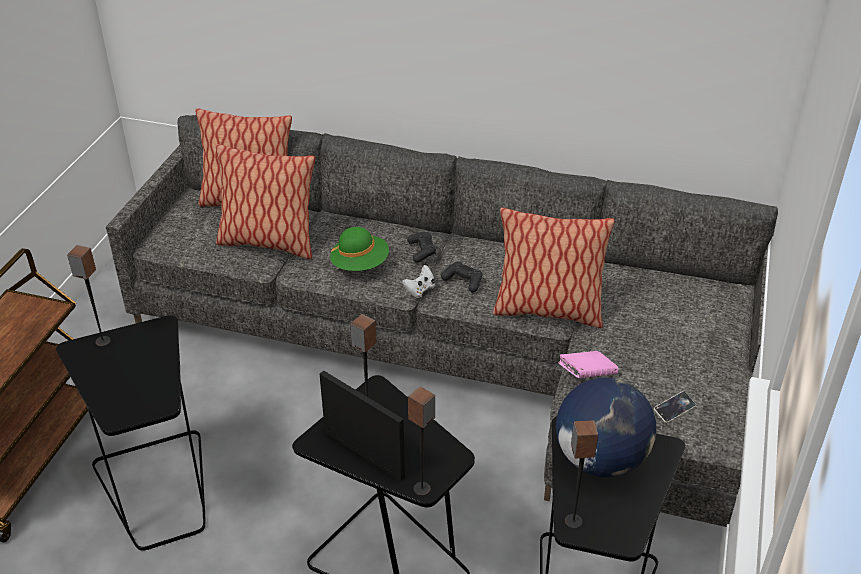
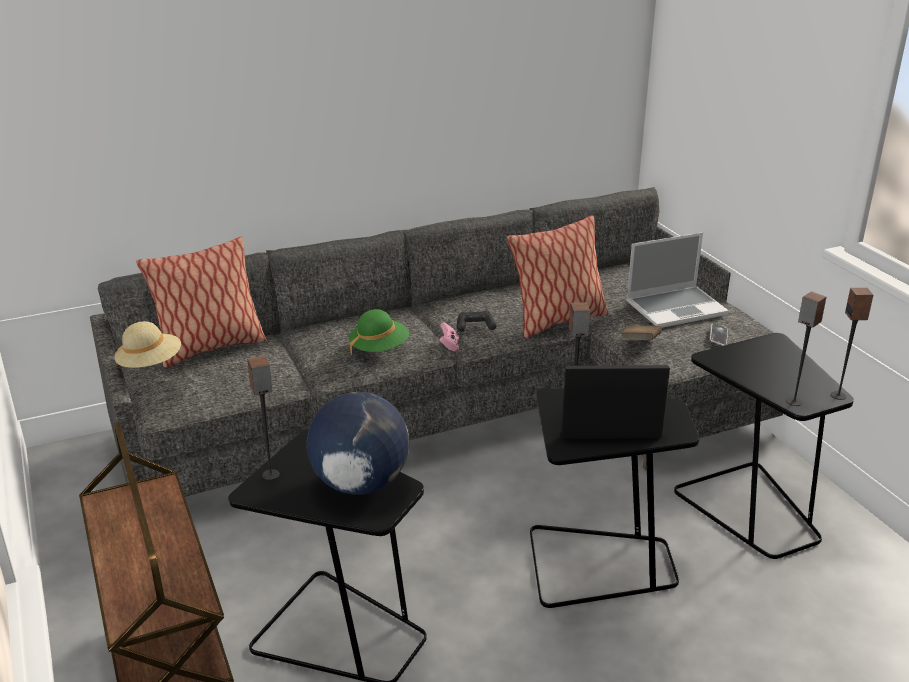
camera: 40 degrees left, 10 degrees down
pillow [215,144,315,259] -> none
white game controller [402,265,435,298] -> pink game controller [439,322,460,351]
black game controller [407,232,436,263] -> none
speaker [408,386,435,496] -> speaker moved to [831,288,873,400]
globe [556,377,656,477] -> globe moved to [307,392,409,495]
pink book [558,351,619,378] -> brown book [621,325,662,340]
none -> beige hat [114,321,181,368]
none -> laptop [626,232,729,328]

